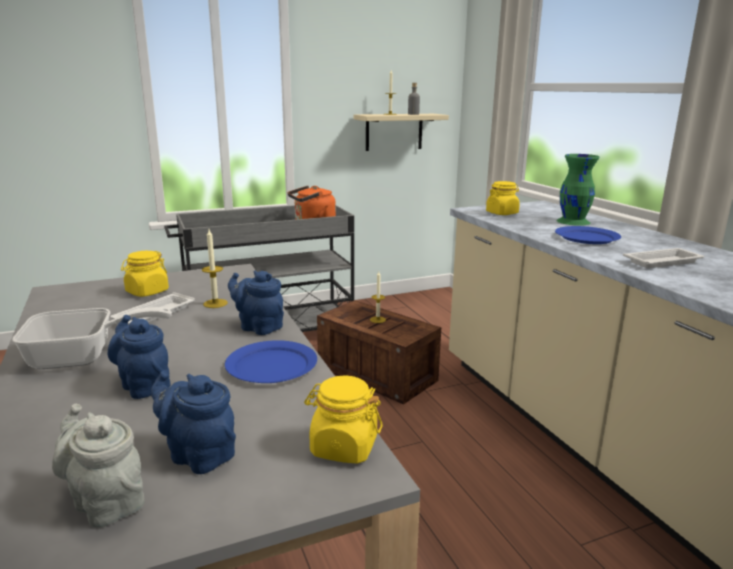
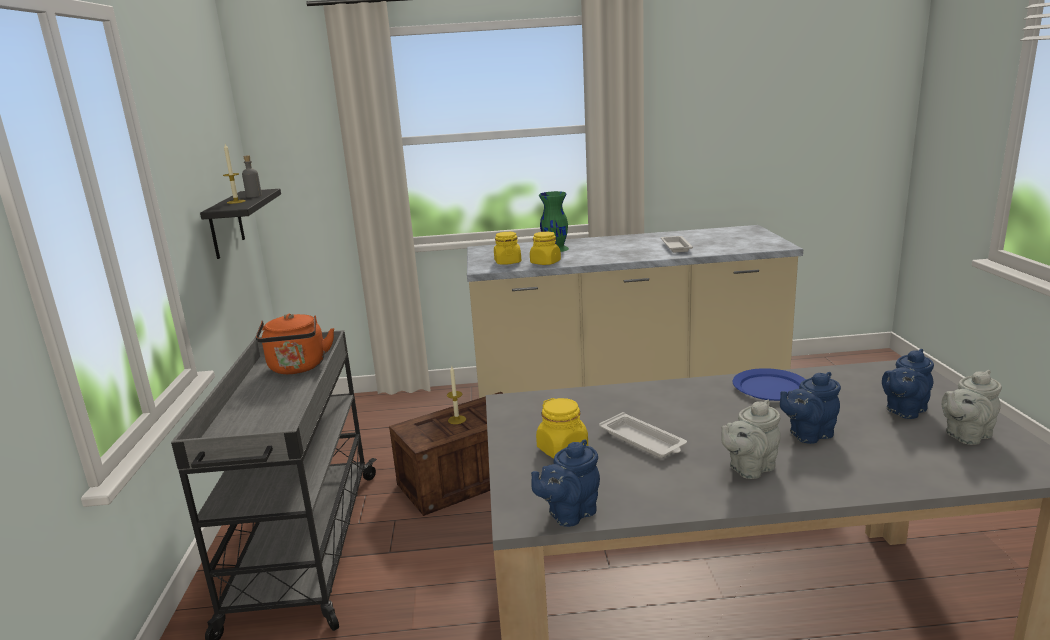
camera: 70 degrees left, 0 degrees up
frying pan [12,307,172,369] -> grey teapot [721,400,781,479]
candle [202,229,228,308] -> none
blue teapot [228,271,284,335] -> blue teapot moved to [531,439,600,527]
yellow jar [304,376,383,464] -> yellow jar moved to [530,232,561,265]
beige shelf [354,114,449,151] -> black shelf [200,189,281,259]
blue plate [555,226,621,244] -> none

